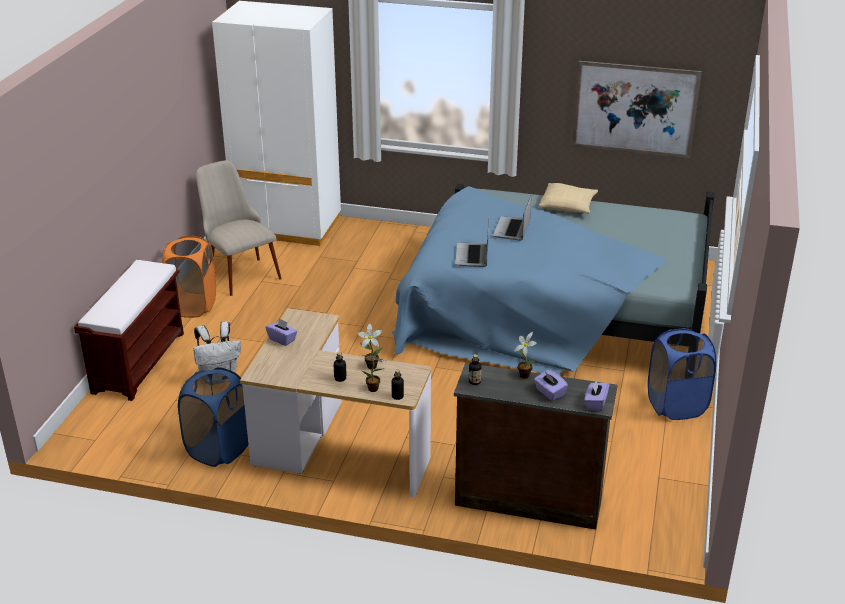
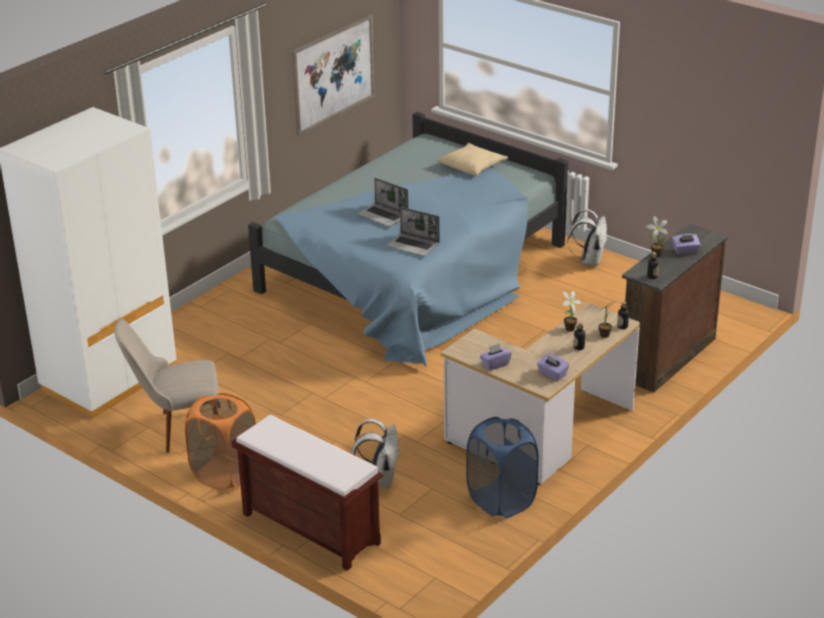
camera: 65 degrees left, 0 degrees up
beige pillow [538,183,598,214] -> beige pillow moved to [437,143,508,176]
purple tissue box [584,379,610,412] -> purple tissue box moved to [537,354,569,381]
blue laundry basket [648,328,716,420] -> white backpack [567,209,607,267]

